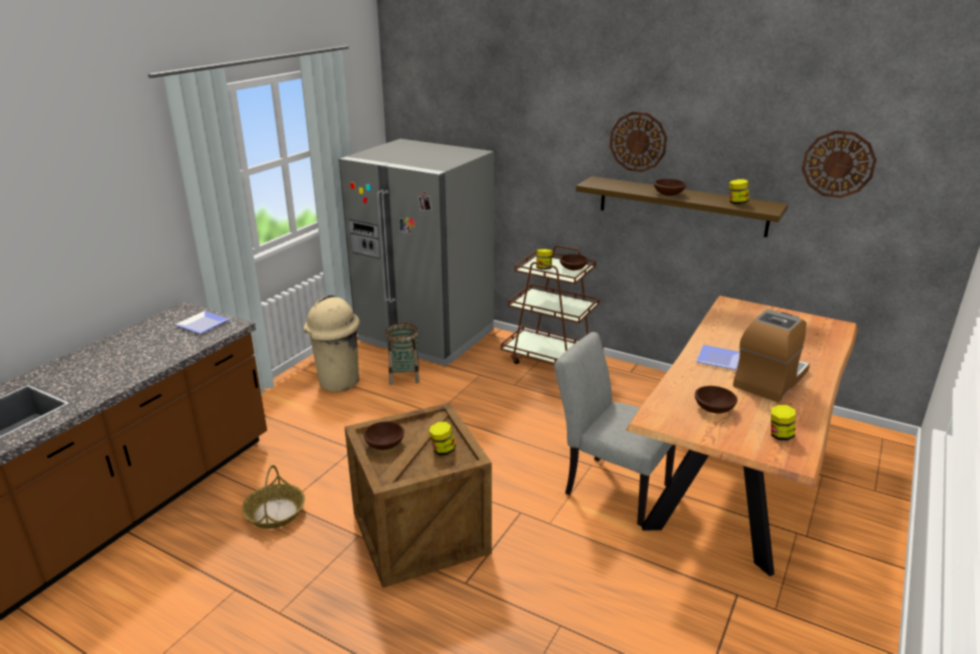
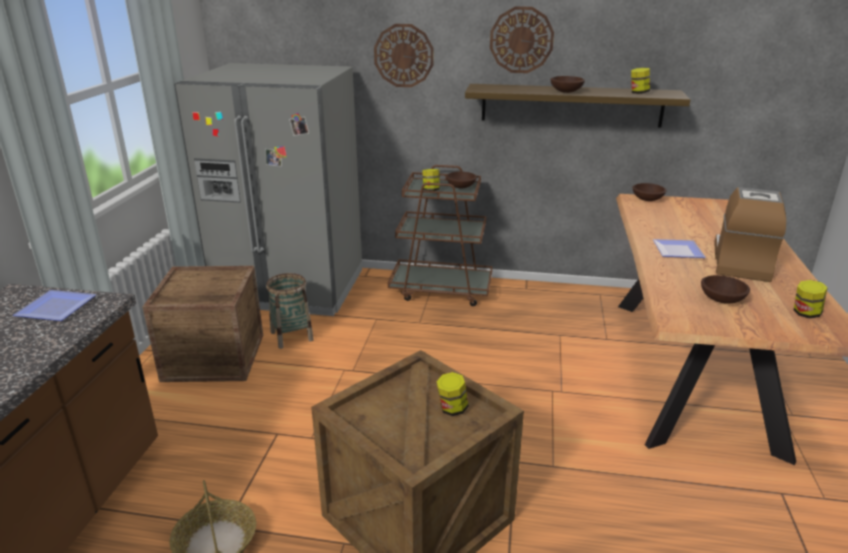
camera: 20 degrees left, 0 degrees up
beige trash can [304,295,360,392] -> crate [142,266,263,382]
brown bowl [363,421,404,450] -> brown bowl moved to [633,183,667,201]
grey chair [554,332,676,526] -> none
wall clock [802,130,877,198] -> wall clock moved to [374,24,434,87]

